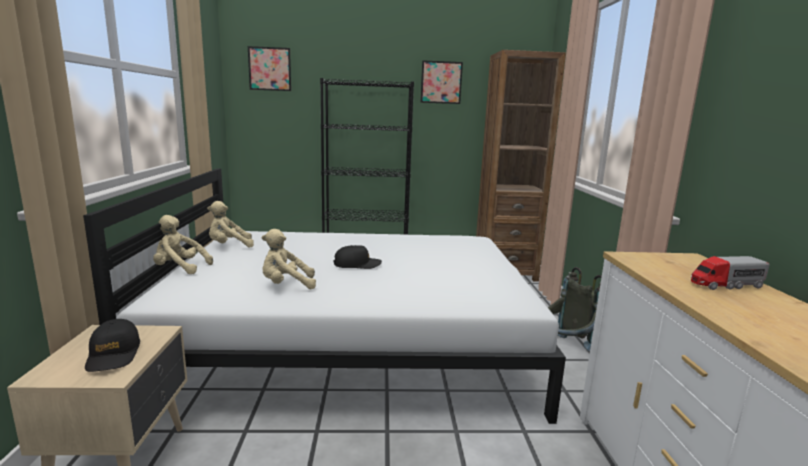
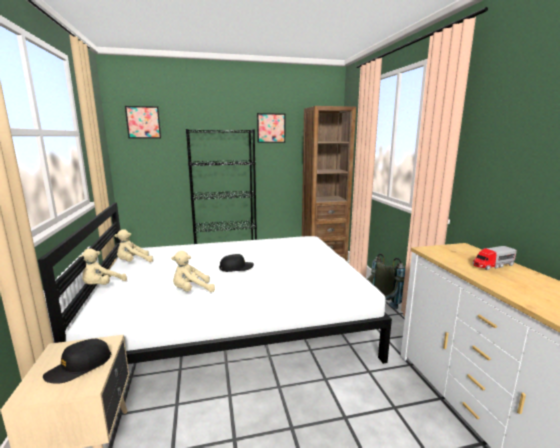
camera: 10 degrees left, 0 degrees up
black cap [85,319,140,372] -> black cap turned 75 degrees clockwise [43,339,111,384]
beige plush toy [153,215,213,274] -> beige plush toy turned 60 degrees counterclockwise [80,248,127,285]

